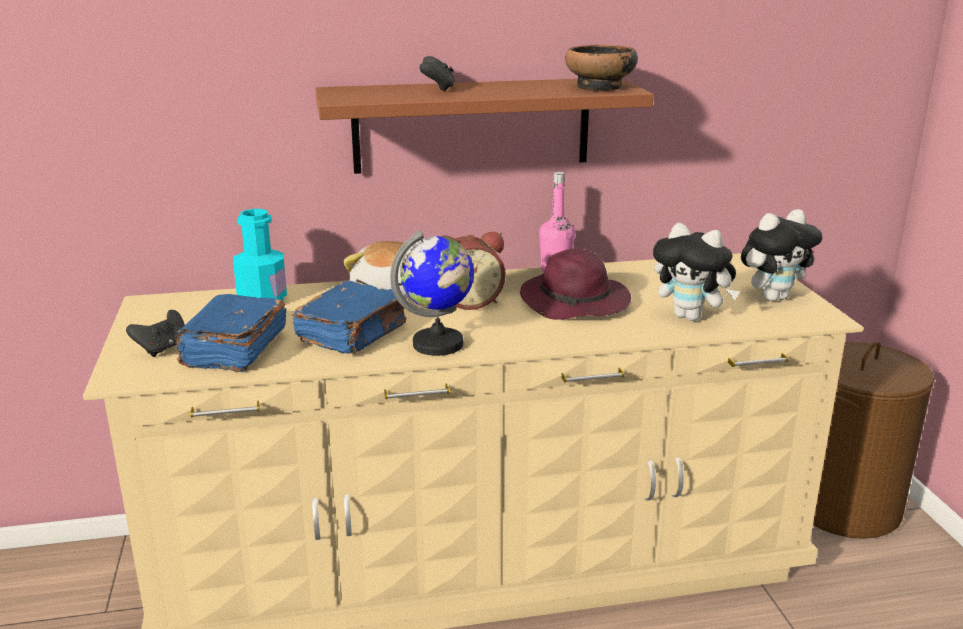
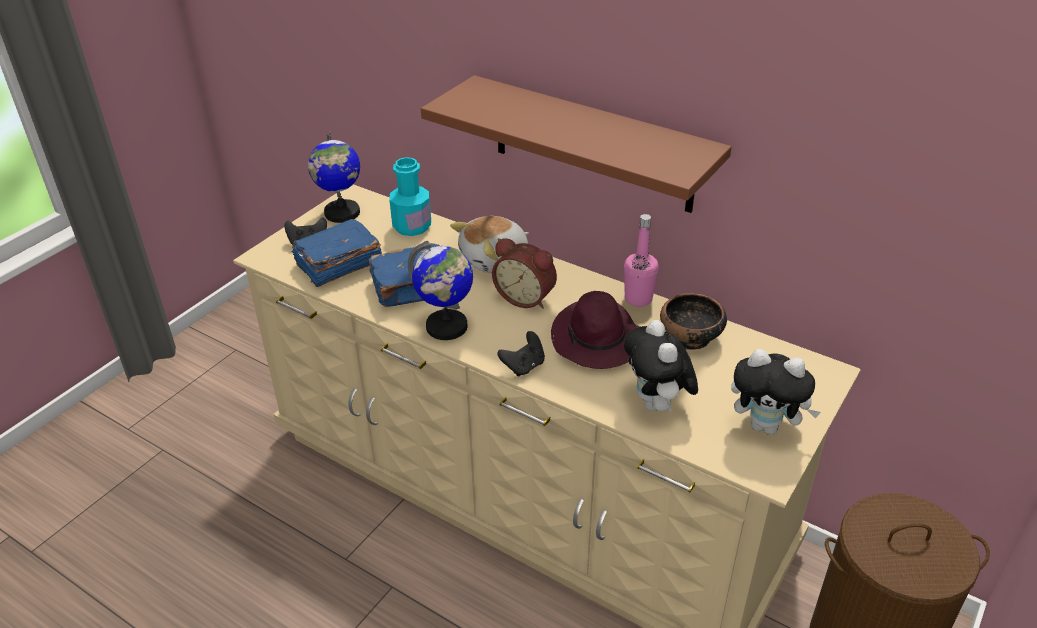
camera: 45 degrees right, 15 degrees up
black game controller [420,56,455,92] -> black game controller moved to [497,331,545,377]
bowl [565,45,638,91] -> bowl moved to [660,293,727,350]
none -> globe [308,131,360,223]

